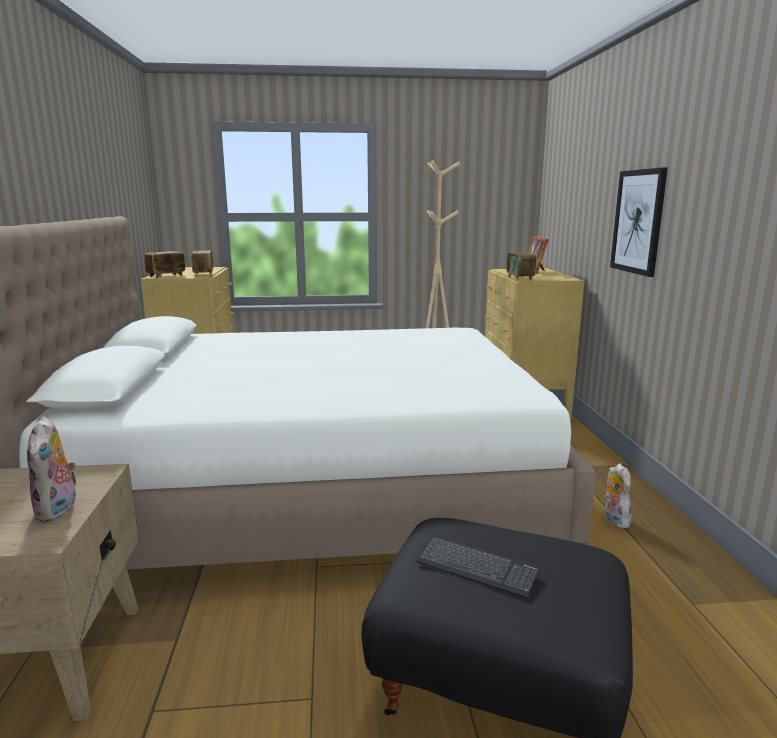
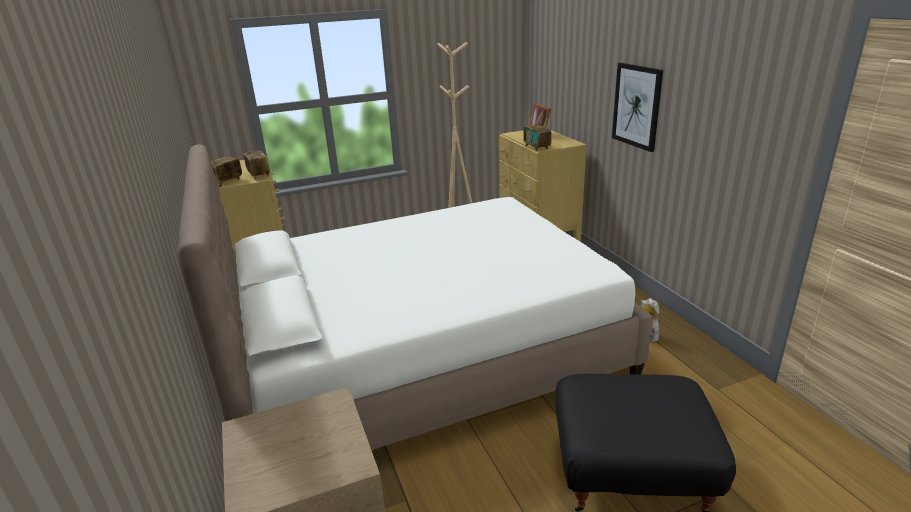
camera: 15 degrees left, 10 degrees up
plush toy [27,416,79,522] -> none
keyboard [416,535,540,598] -> none

